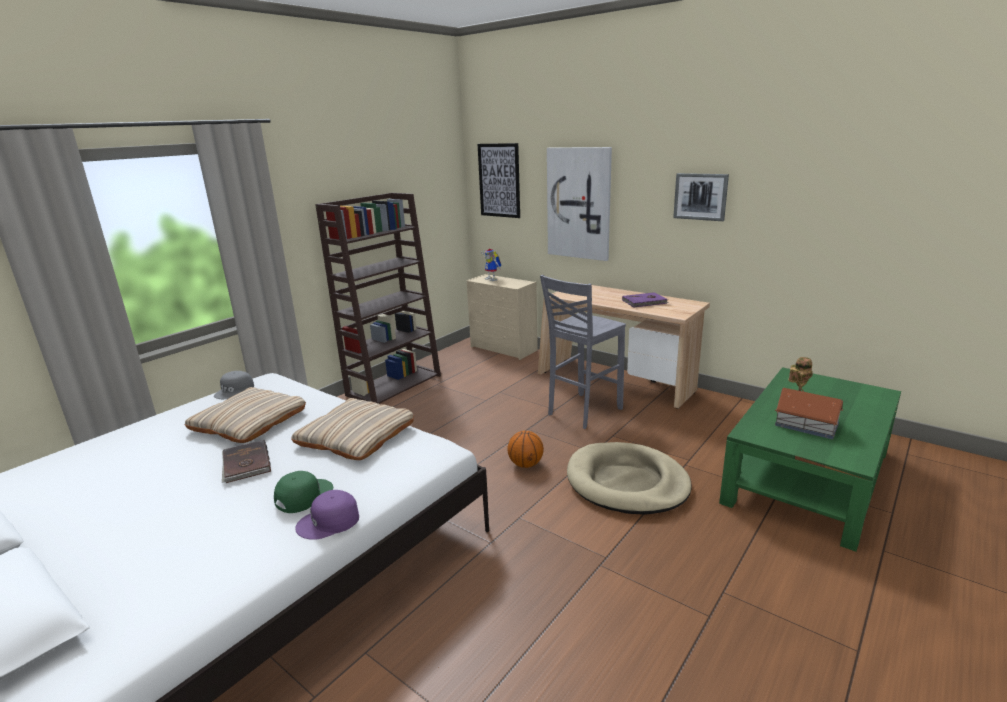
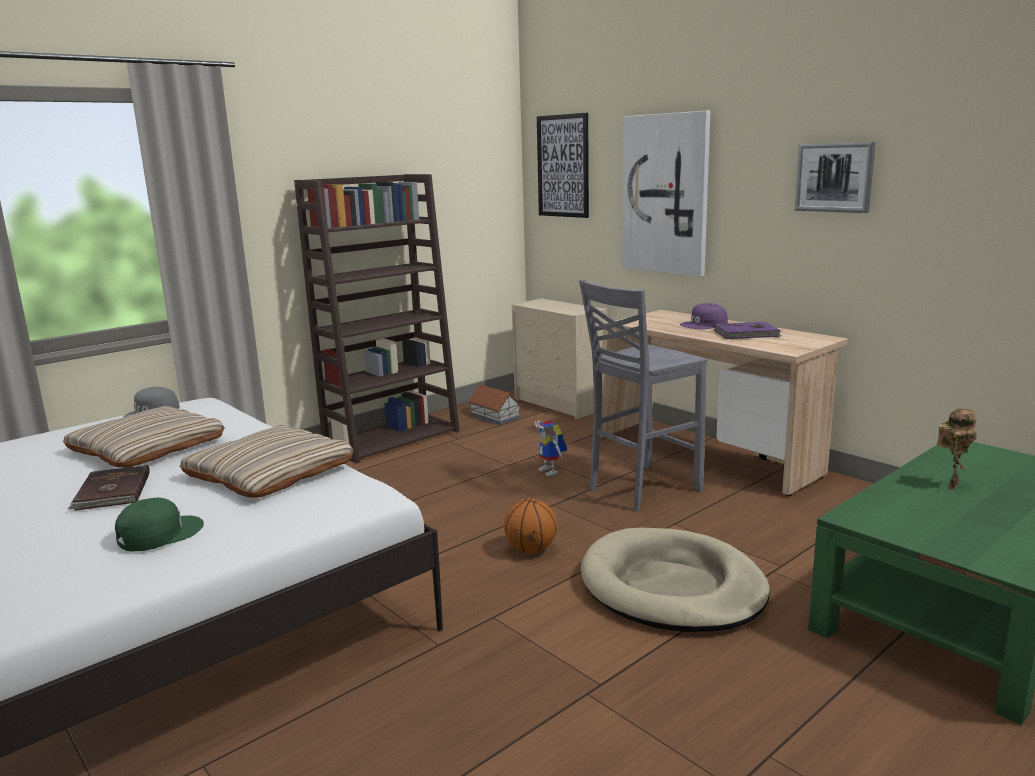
camera: 10 degrees right, 5 degrees down
purple cap [295,490,359,540] -> purple cap moved to [680,303,728,329]
toy robot [481,249,501,281] -> toy robot moved to [535,420,567,477]
toy house [775,388,843,439] -> toy house moved to [468,385,521,425]

